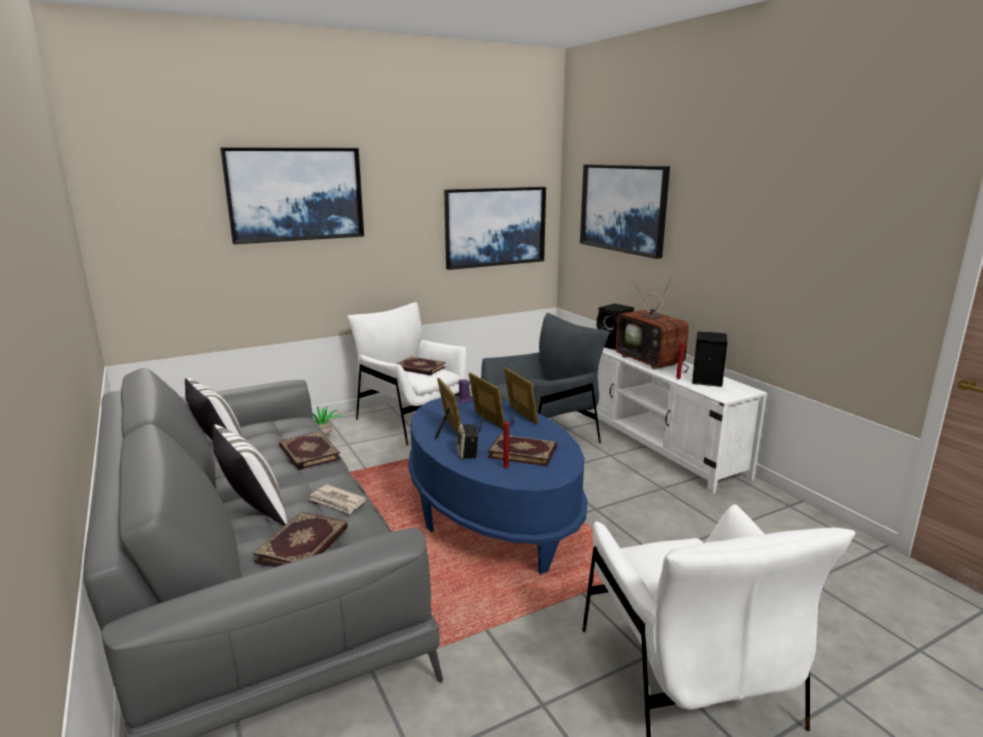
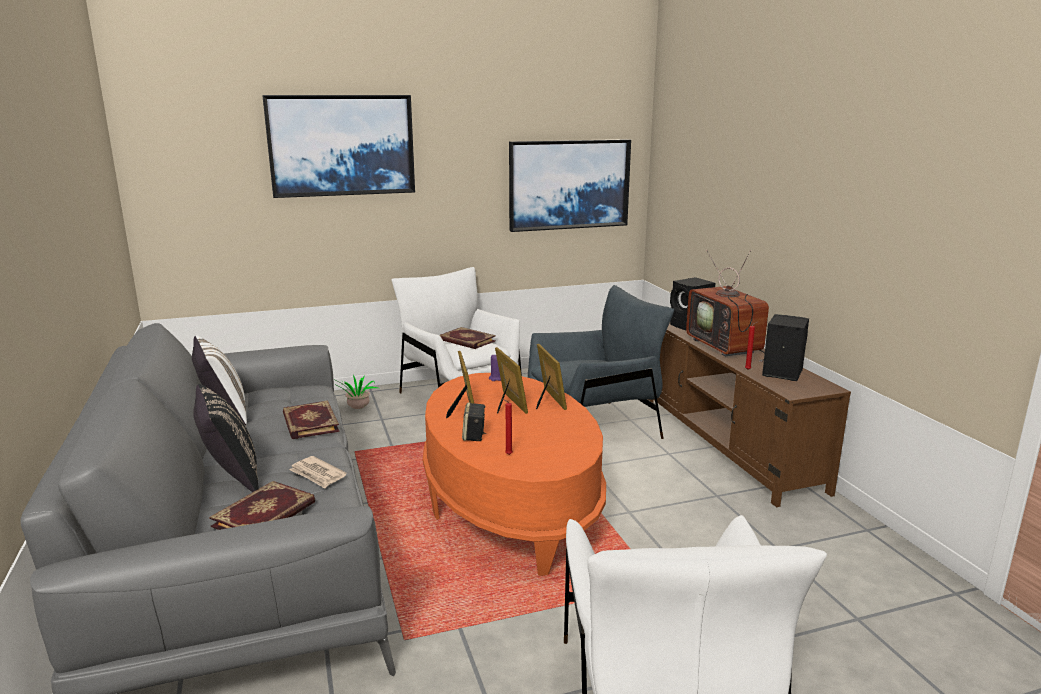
camera: 10 degrees right, 0 degrees up
white pillow [212,424,287,526] -> black pillow [193,384,259,492]
blue coffee table [408,395,587,574] -> orange coffee table [423,373,606,576]
book [488,434,557,466] -> none
white tv stand [576,347,767,494] -> brown tv stand [648,323,851,507]
picture [580,164,670,259] -> none

